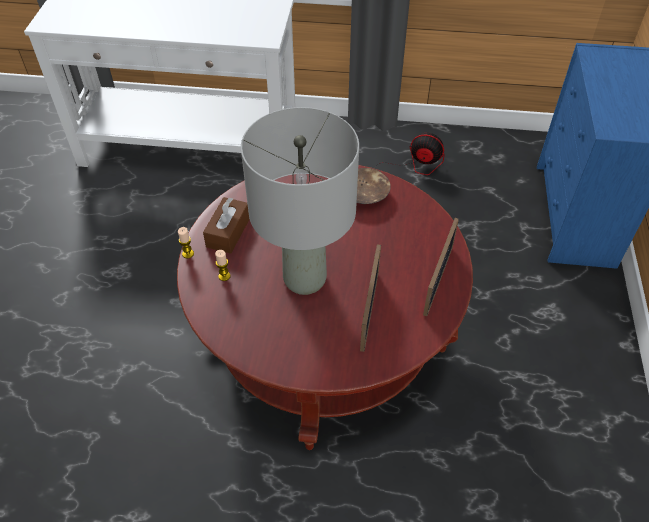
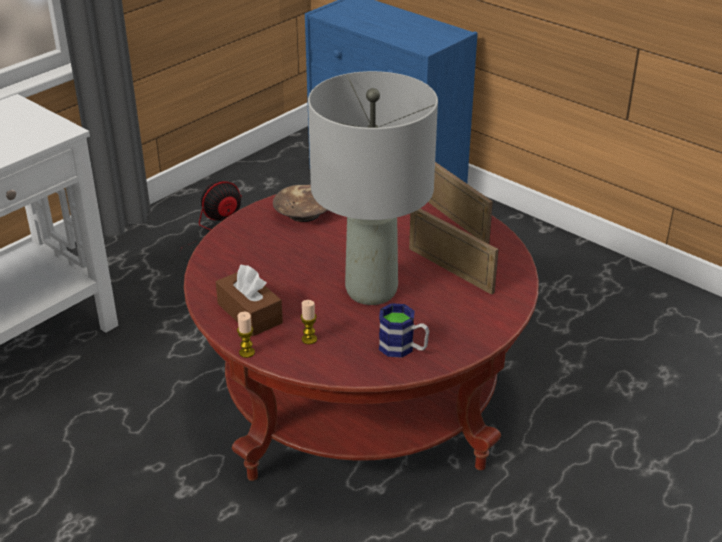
camera: 55 degrees left, 15 degrees down
none -> mug [379,303,429,357]

